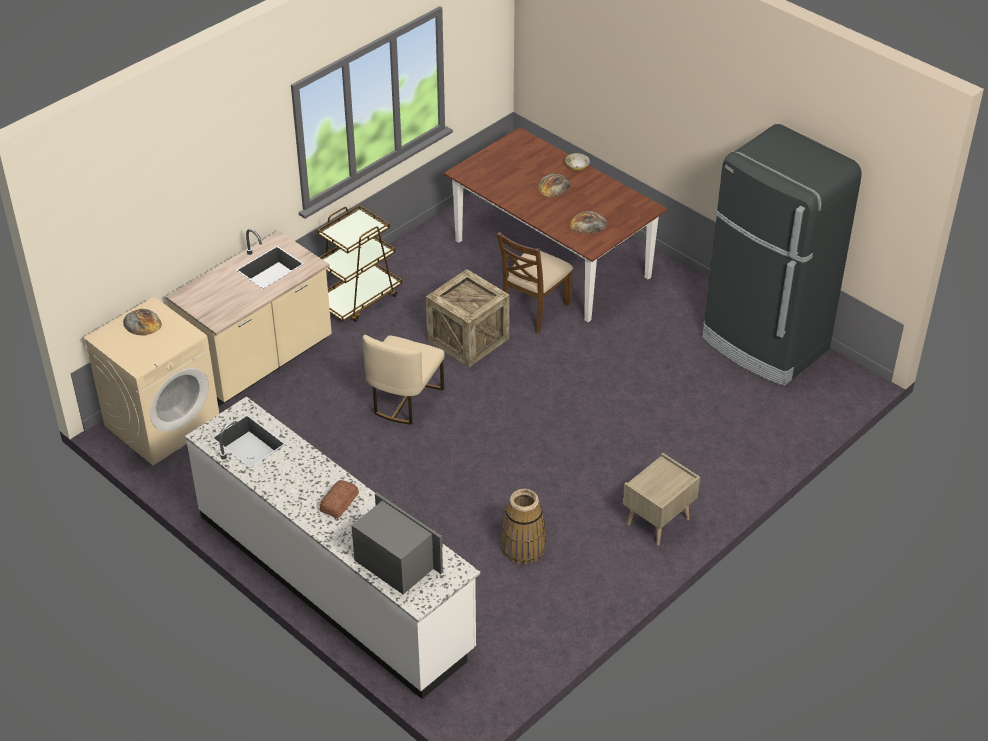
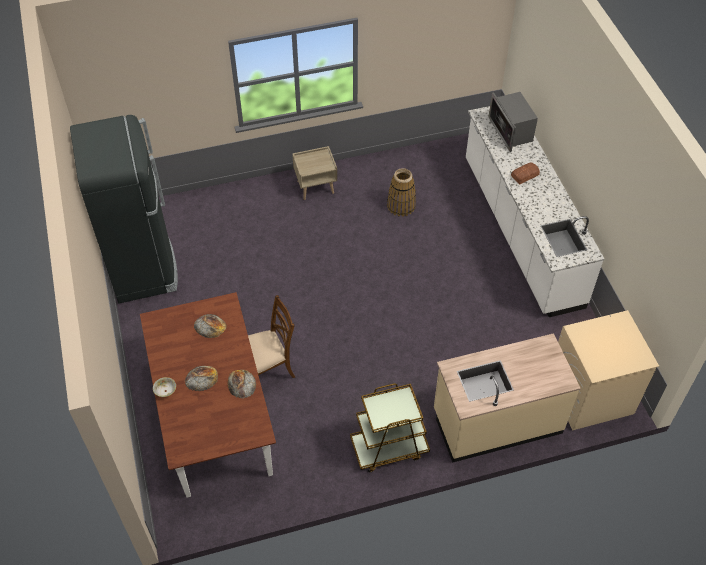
camera: 150 degrees left, 10 degrees up
bread [123,309,162,336] -> bread moved to [228,370,256,399]
beige chair [363,335,445,425] -> none
crate [426,269,510,367] -> none

